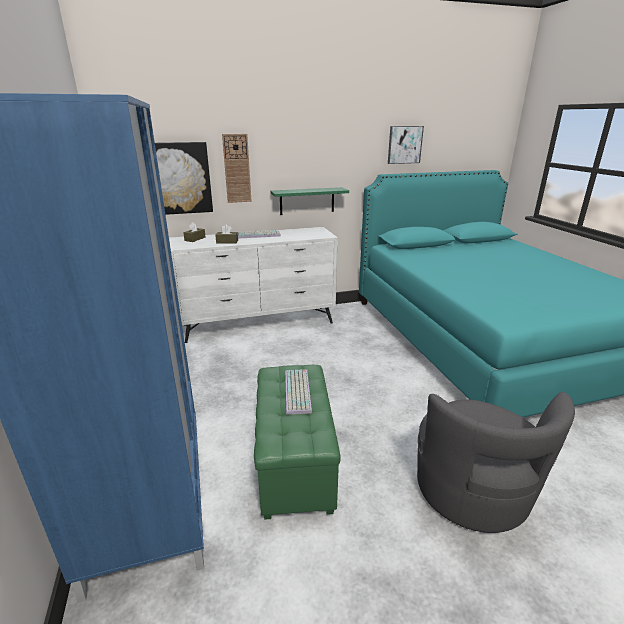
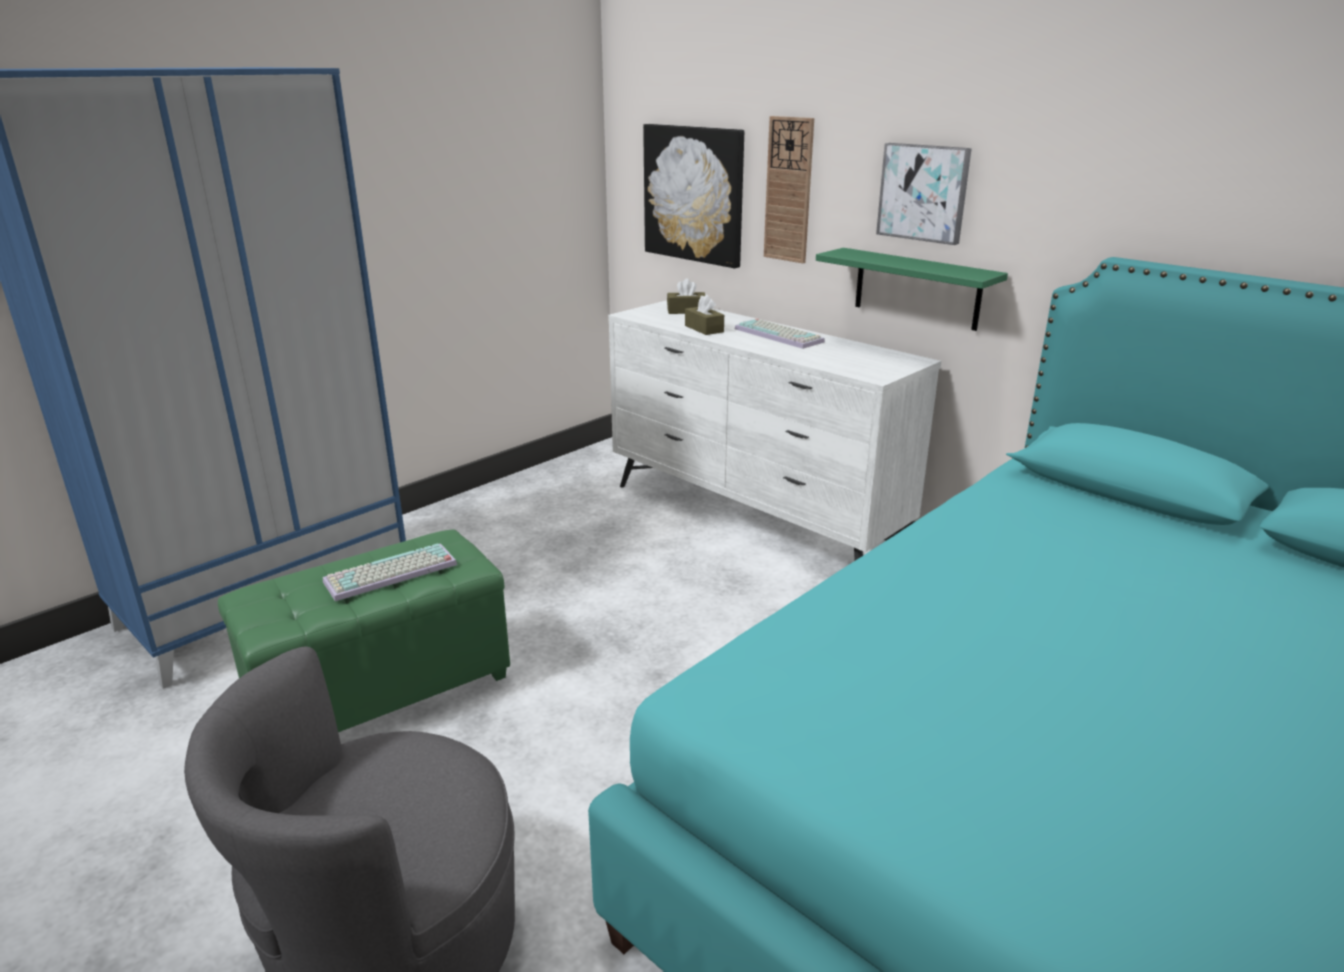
camera: 60 degrees right, 0 degrees up
picture [388,126,424,164] -> picture moved to [876,143,972,245]

